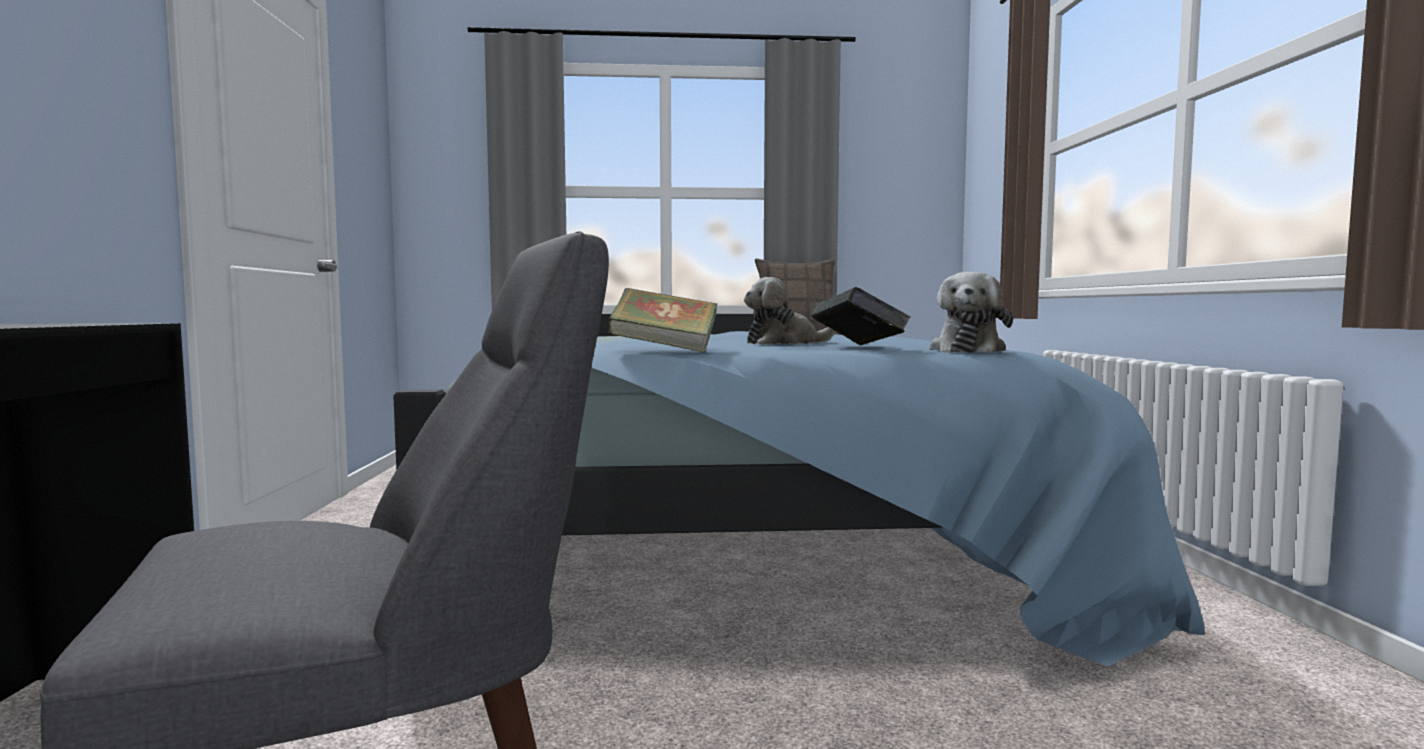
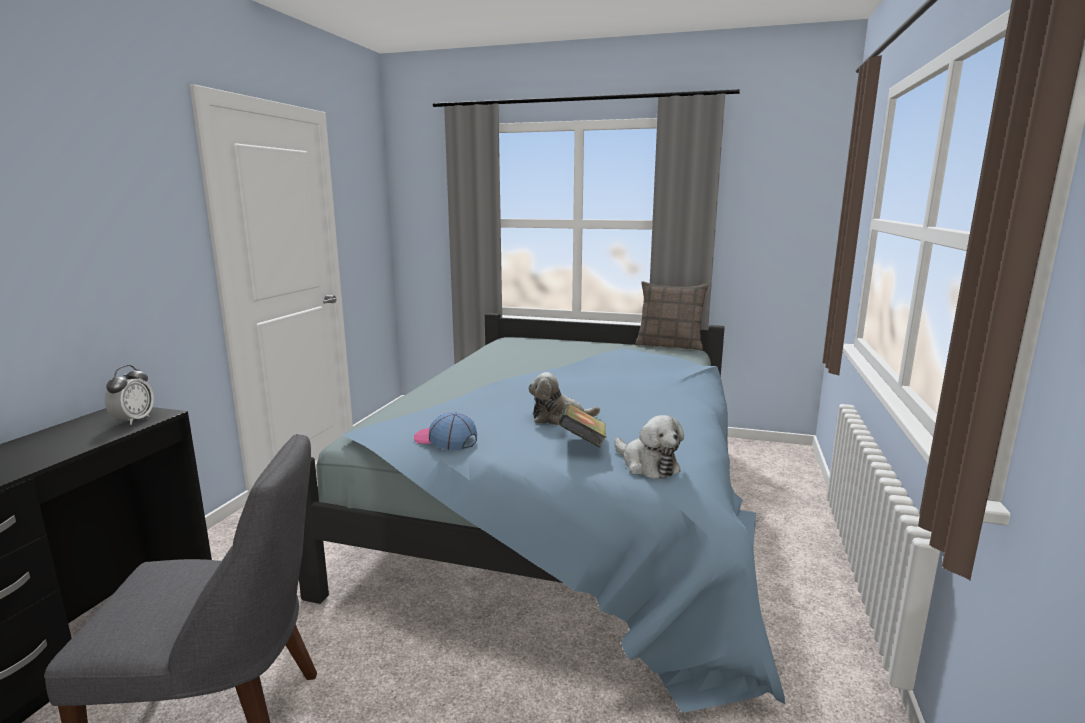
camera: 20 degrees right, 10 degrees up
book [608,288,717,353] -> cap [414,412,477,450]
plush toy [929,272,1013,353] -> plush toy turned 75 degrees counterclockwise [615,415,684,479]
none -> alarm clock [105,365,154,425]

